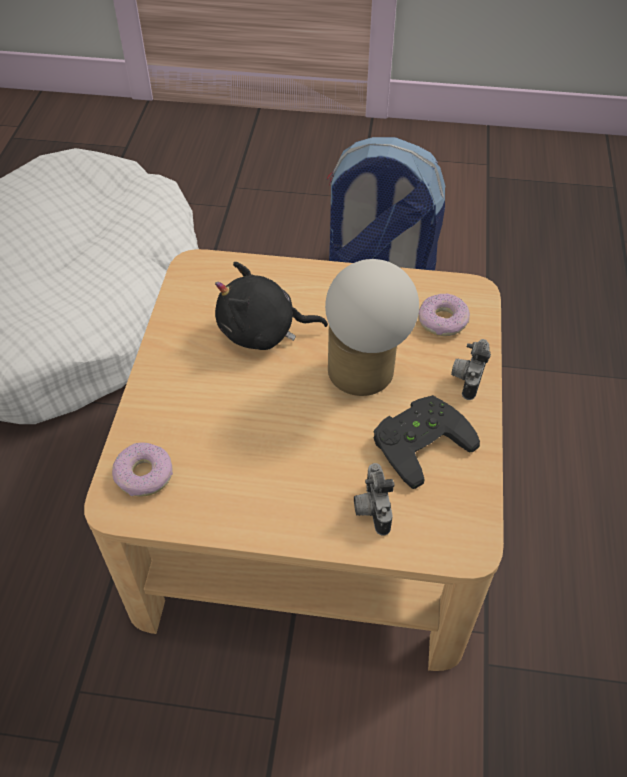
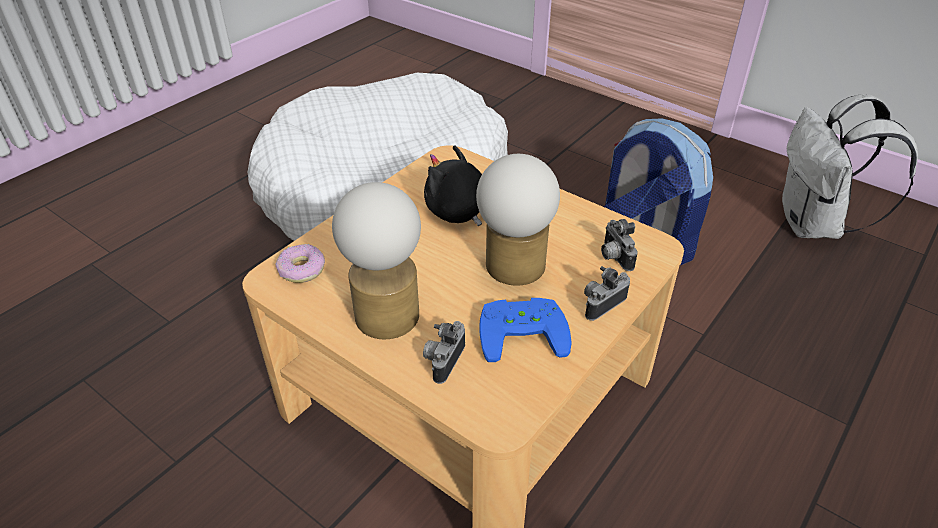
camera: 30 degrees right, 10 degrees down
black game controller [374,395,480,489] -> blue game controller [479,298,572,362]
donut [419,294,470,336] -> camera [601,219,638,271]
none -> table lamp [332,182,421,339]
none -> white backpack [782,94,918,239]

